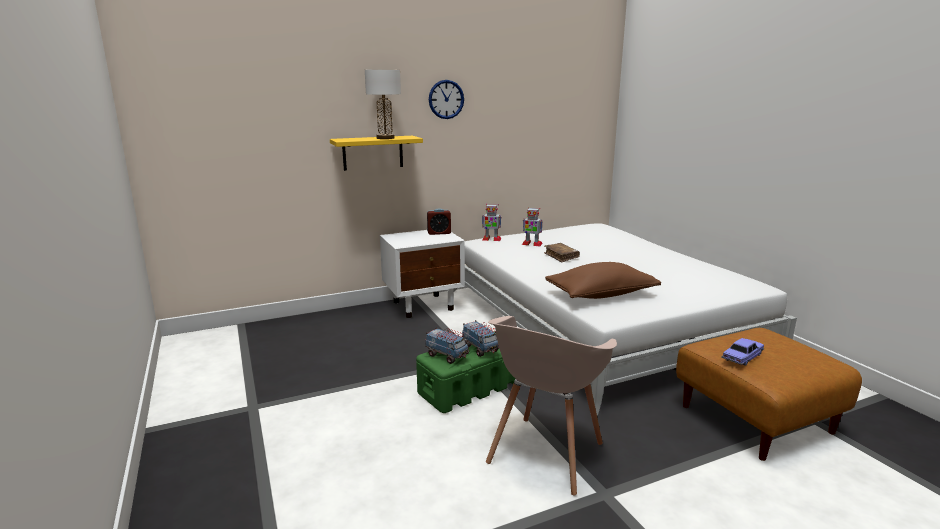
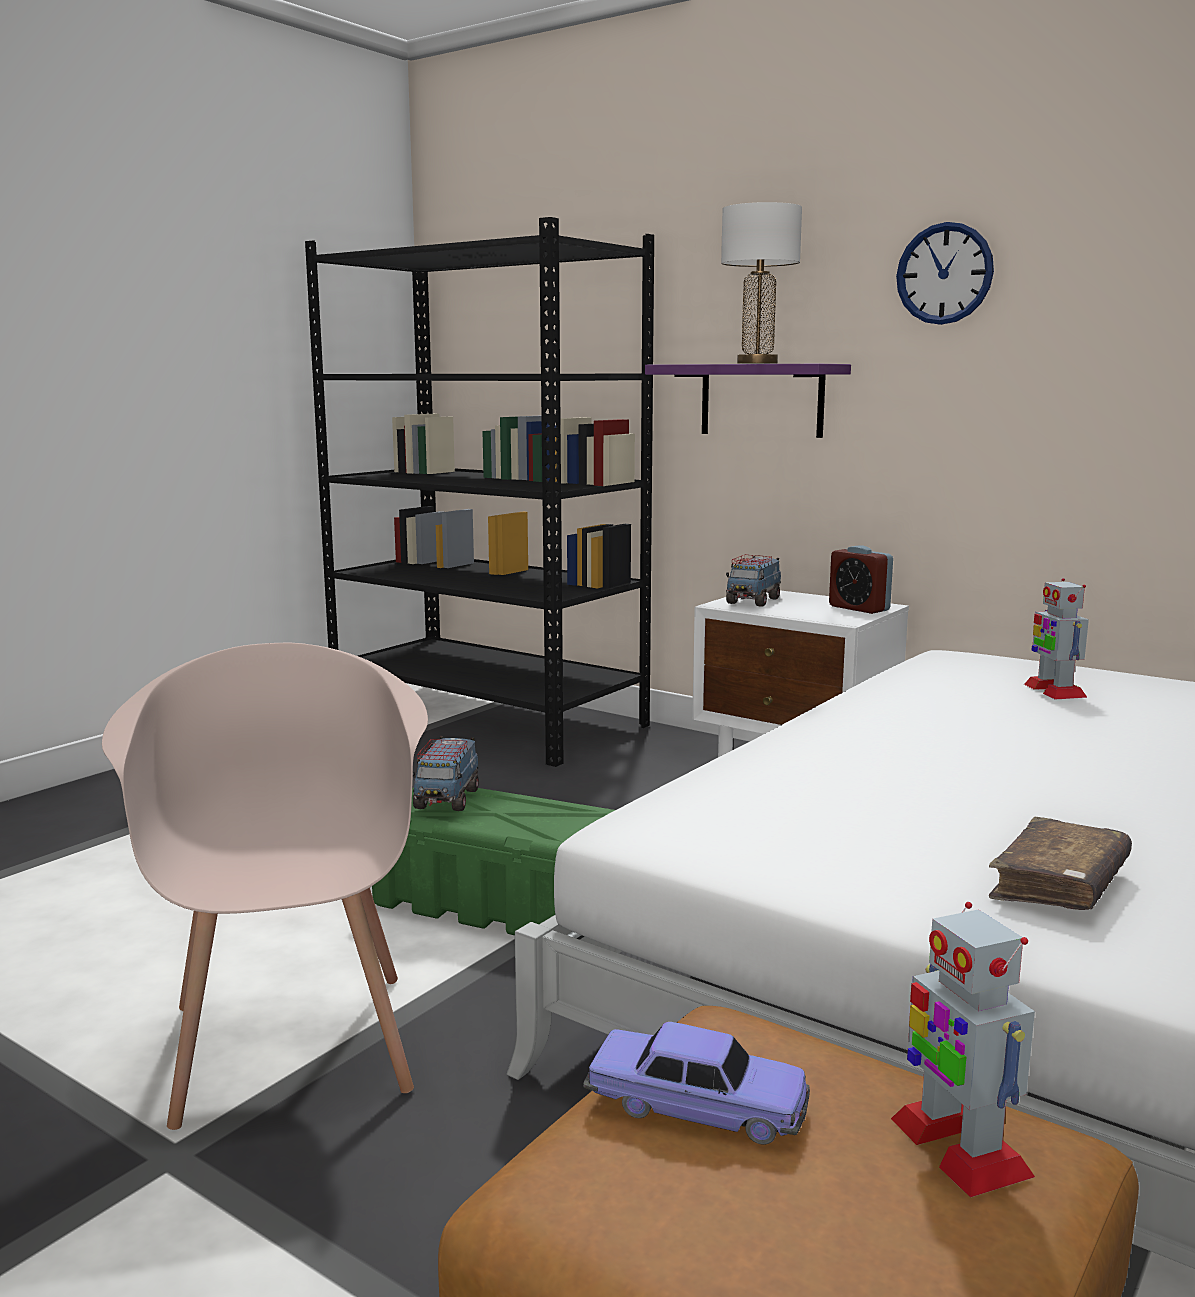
camera: 60 degrees right, 5 degrees down
yellow shelf [330,136,423,171] -> purple shelf [645,364,851,438]
toy truck [462,320,499,357] -> toy truck moved to [726,555,781,607]
toy robot [482,204,502,241] -> toy robot moved to [891,902,1035,1197]
beige chair [486,316,617,495] -> beige chair turned 75 degrees clockwise [102,643,428,1130]
brown book [544,243,580,263] -> brown book moved to [989,817,1132,910]
brown pillow [545,262,661,299] -> none
none -> black bookcase [305,217,654,767]

